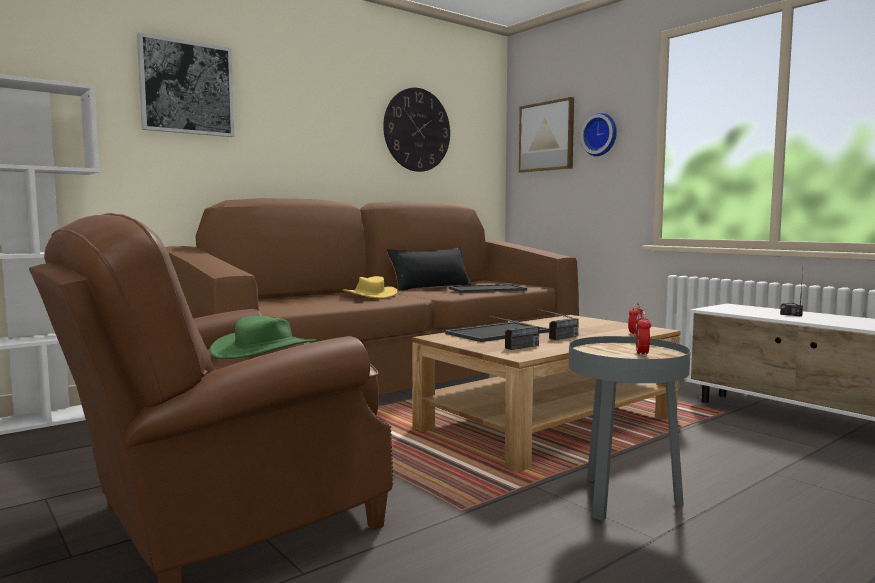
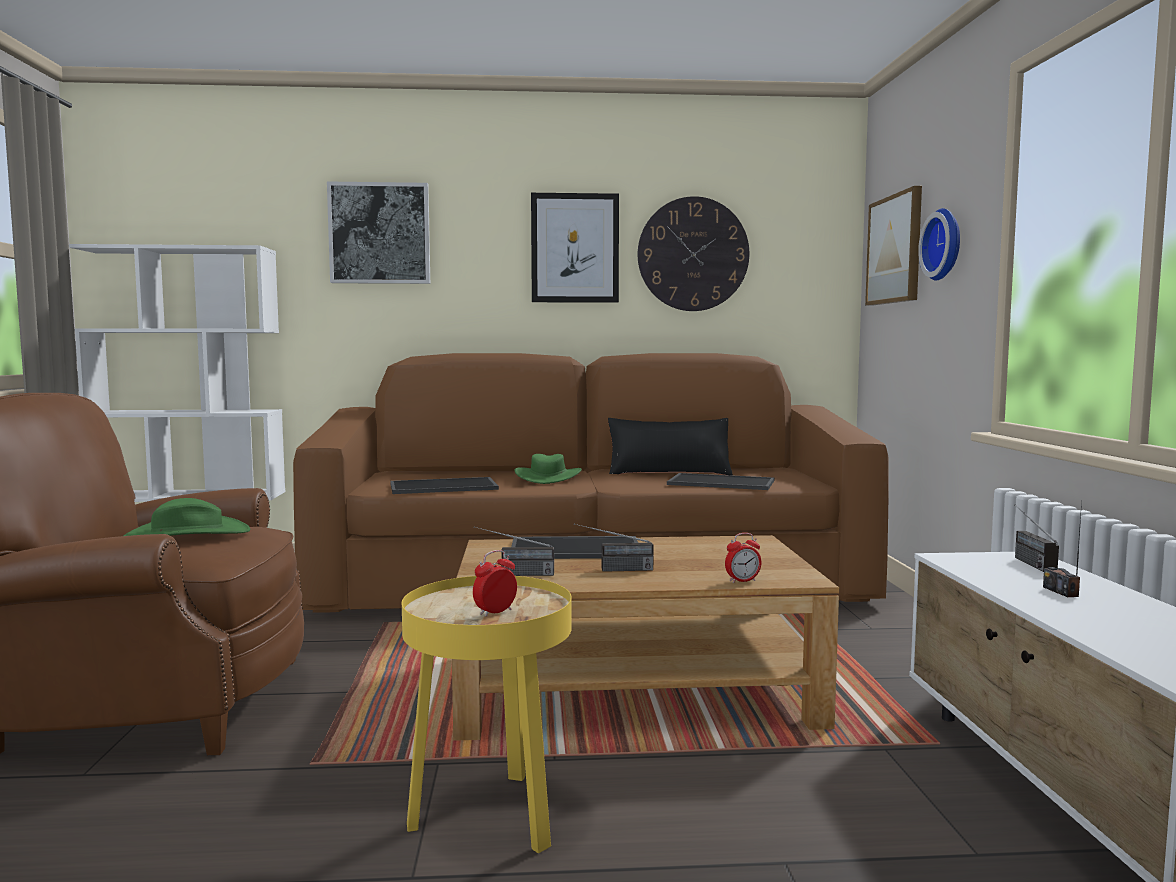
camera: 35 degrees right, 0 degrees up
yellow hat [343,276,397,298] -> green hat [515,454,582,484]
grey side table [569,336,691,521] -> yellow side table [402,576,572,853]
none -> tray [390,477,499,494]
none -> picture [531,193,619,303]
none -> radio [1014,504,1059,572]

